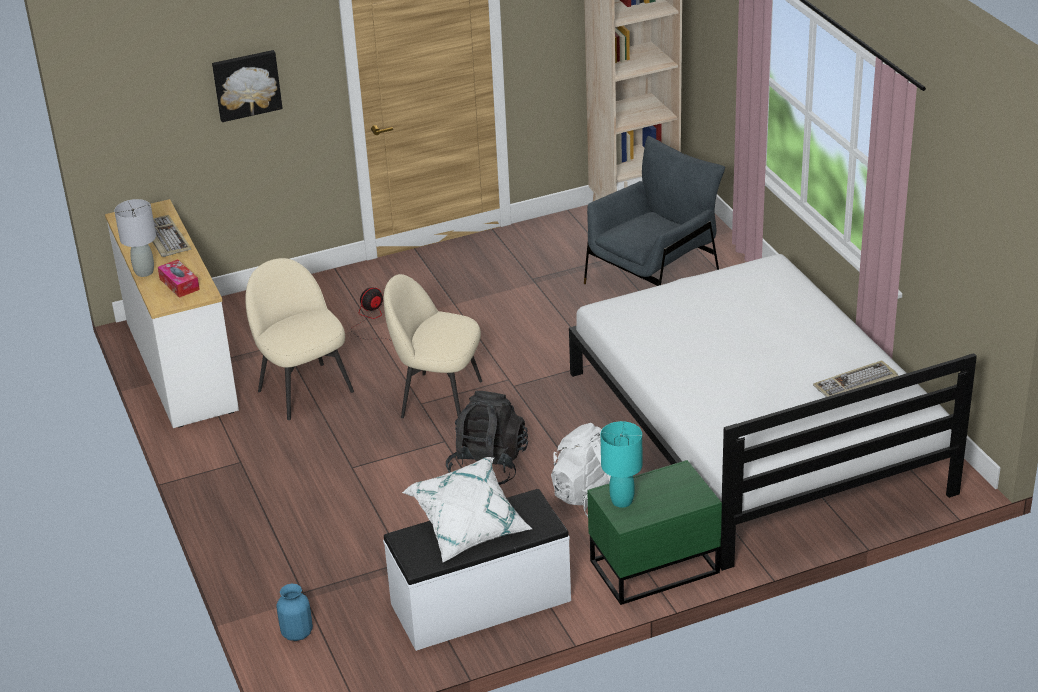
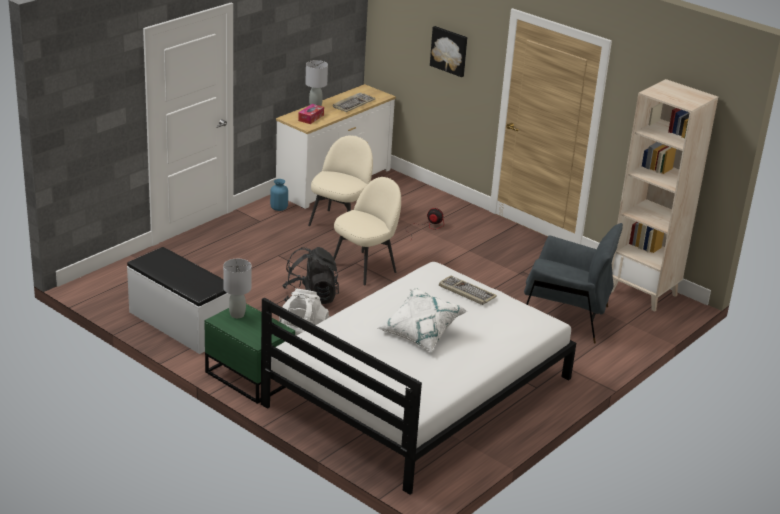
camera: 60 degrees right, 5 degrees down
blue vase [276,584,313,641] -> blue vase moved to [270,179,288,211]
beige chair [384,274,482,418] -> beige chair turned 60 degrees clockwise [333,177,401,285]
white pillow [402,457,532,562] -> white pillow moved to [377,288,467,353]
turquoise table lamp [600,421,642,508] -> grey table lamp [223,259,252,318]
keyboard [813,360,899,397] -> keyboard moved to [439,276,497,305]

